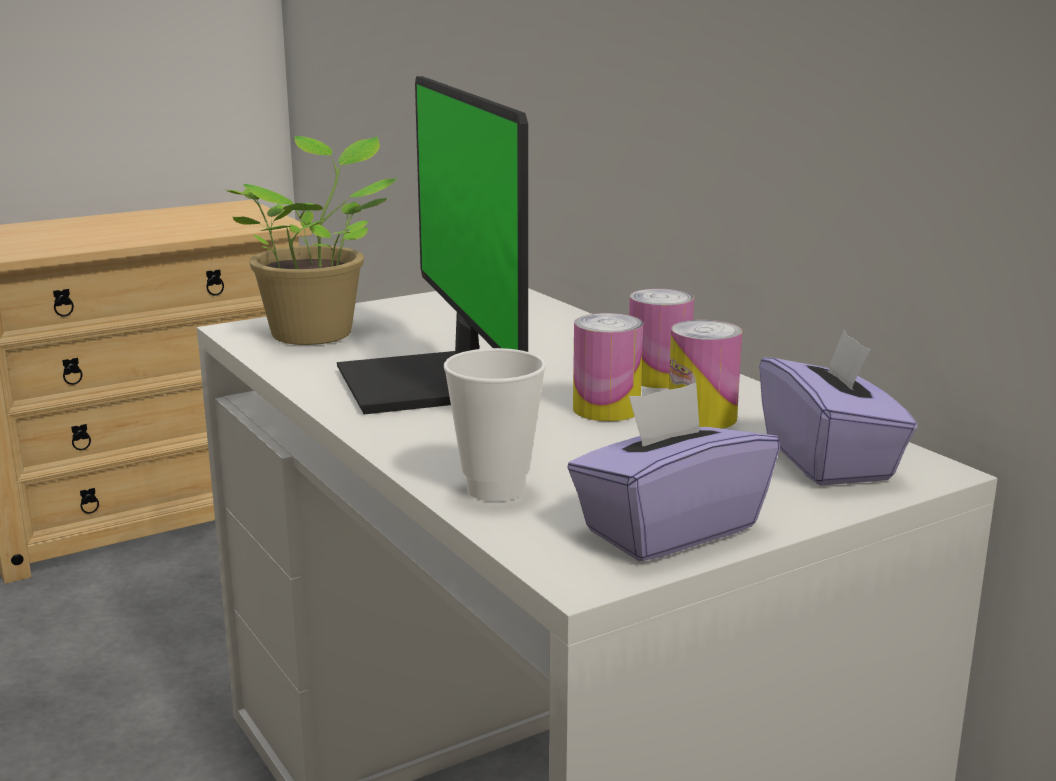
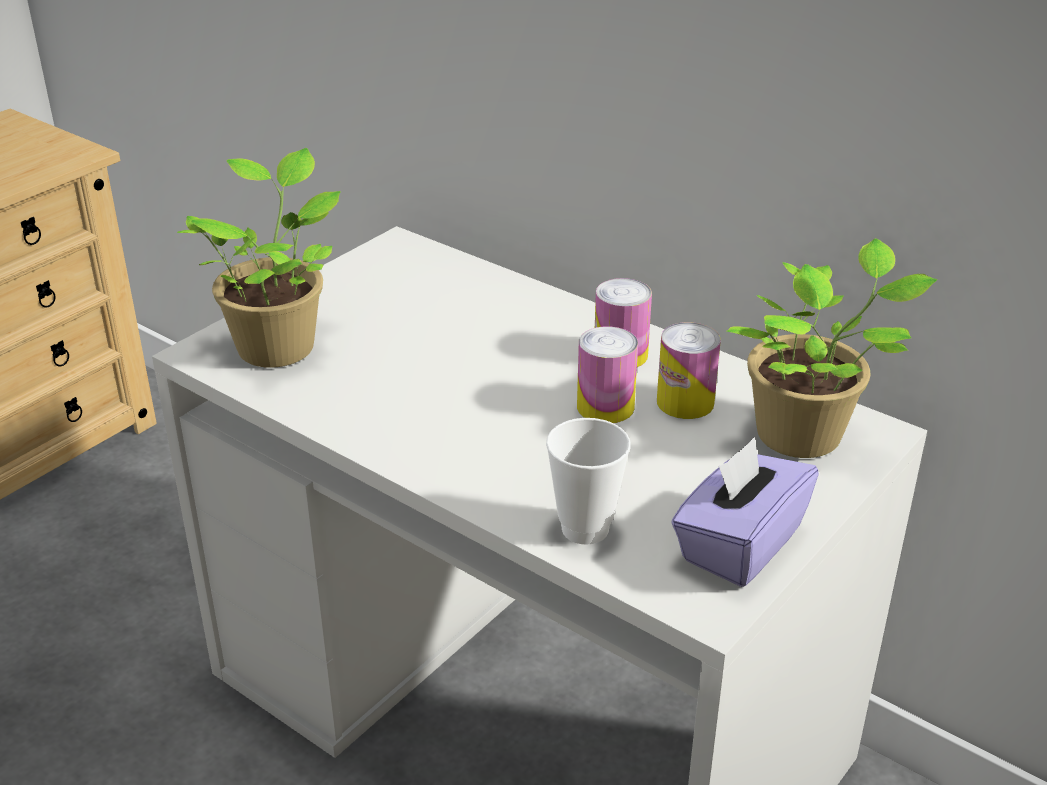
camera: 20 degrees left, 15 degrees up
monitor [337,76,528,415] -> none
purple tissue box [759,330,917,486] -> potted plant [727,238,938,458]

